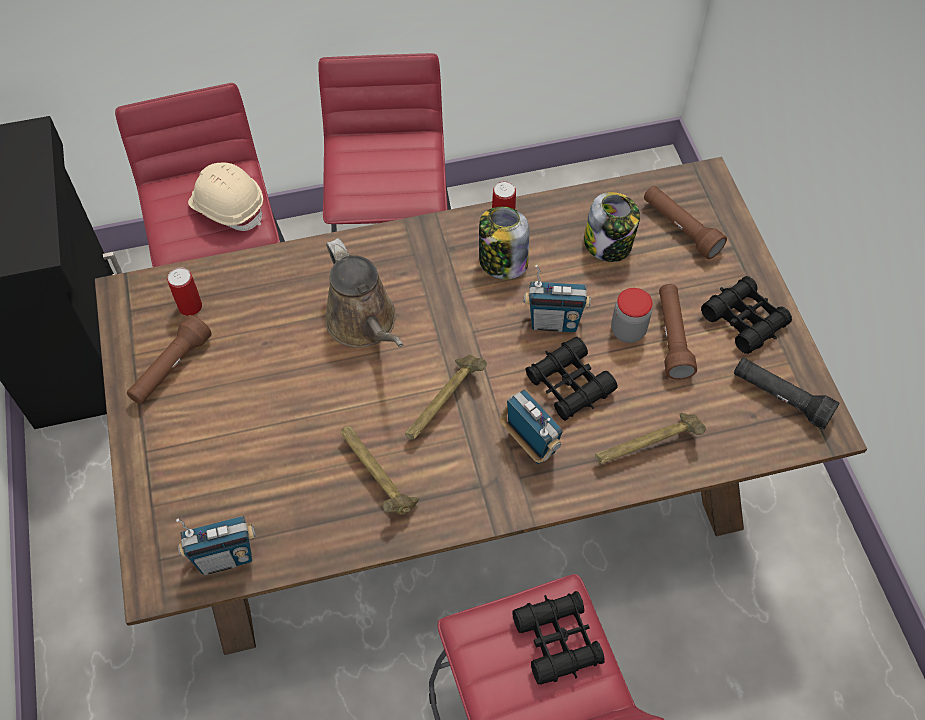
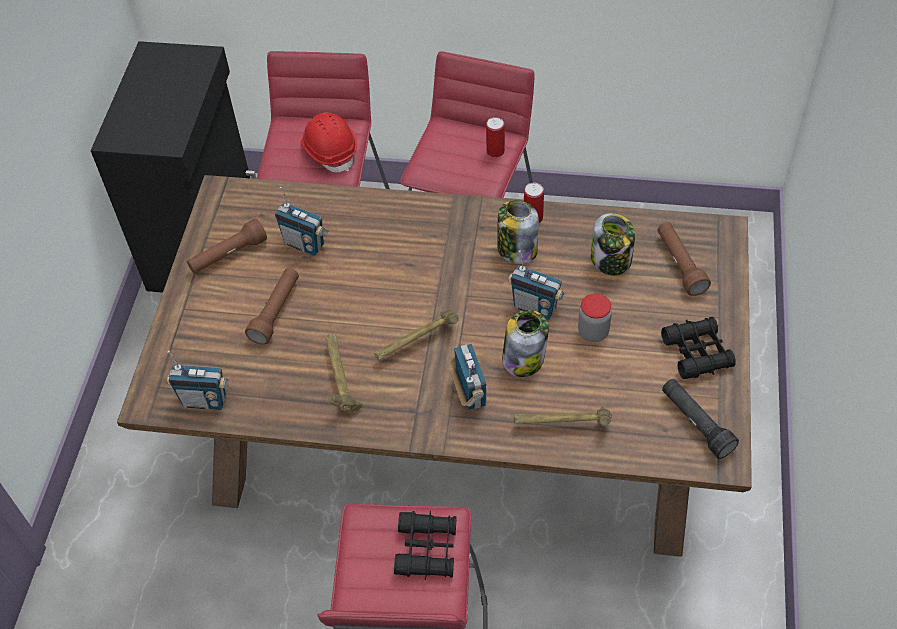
camera: 25 degrees right, 5 degrees down
can [167,267,202,316] -> can moved to [486,117,505,157]
beige hard hat [188,163,263,231] -> red hard hat [301,112,357,172]
brown watering can [325,238,403,348] -> none
black binoculars [526,337,618,421] -> jar [502,310,549,377]
brown flashlight [659,284,697,380] -> brown flashlight moved to [245,268,299,345]
none -> radio [275,187,329,256]

